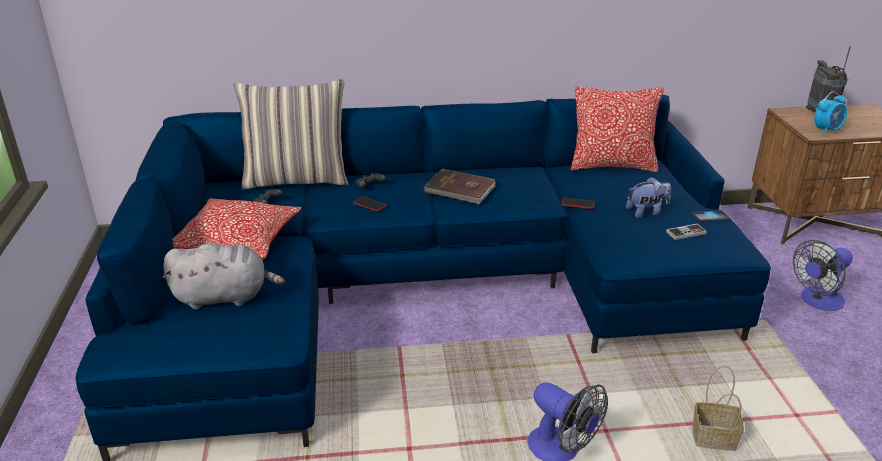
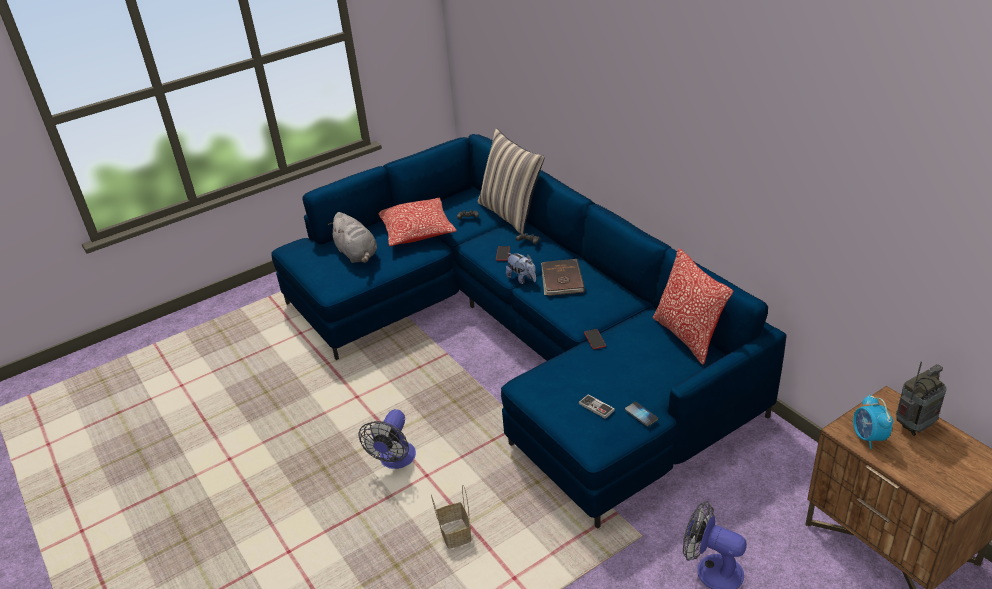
camera: 65 degrees right, 5 degrees up
plush toy [626,177,671,218] -> plush toy moved to [506,253,536,284]
alarm clock [814,91,847,135] -> alarm clock turned 45 degrees clockwise [853,394,893,449]

